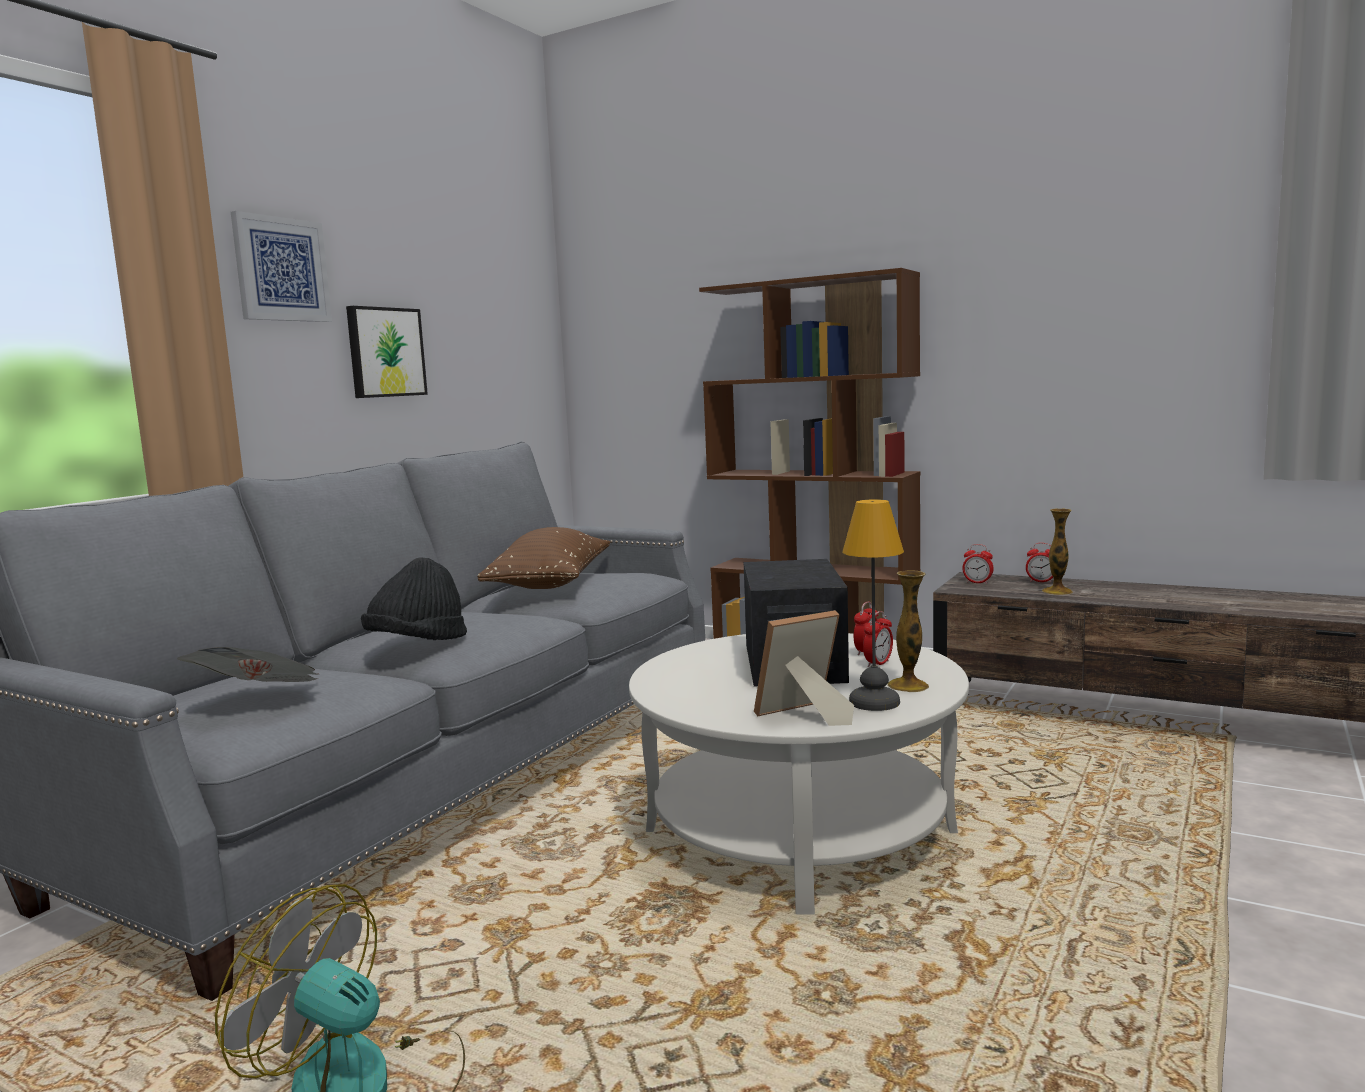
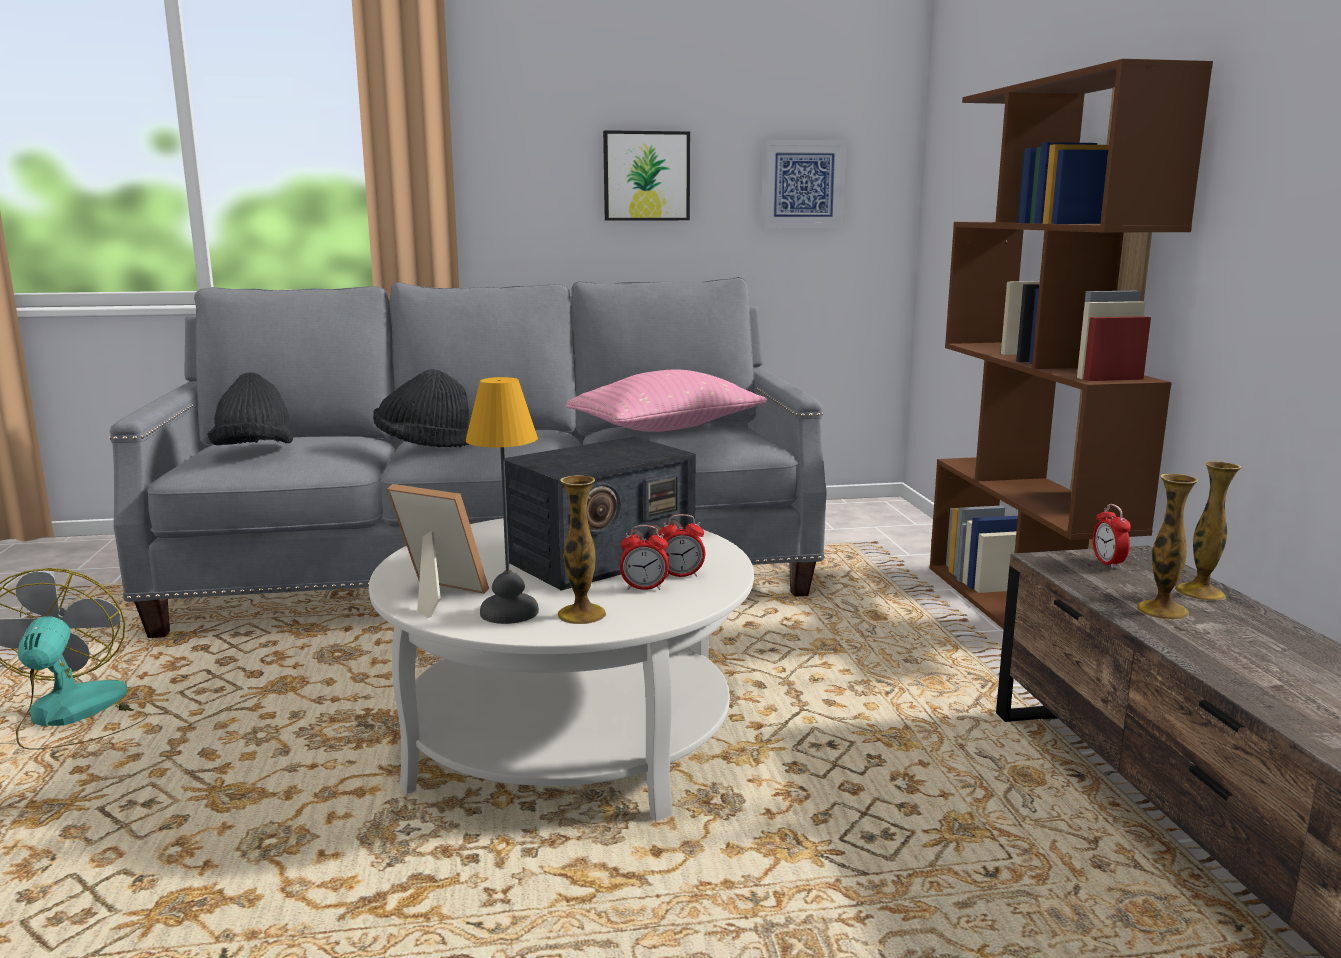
camera: 50 degrees right, 5 degrees up
newspaper [177,647,319,682] -> black hat [208,372,293,445]
picture [231,211,332,322] -> picture moved to [761,140,847,228]
brown pillow [477,527,610,589] -> pink pillow [566,369,767,432]
alarm clock [1026,543,1053,583] -> vase [1174,461,1241,601]

